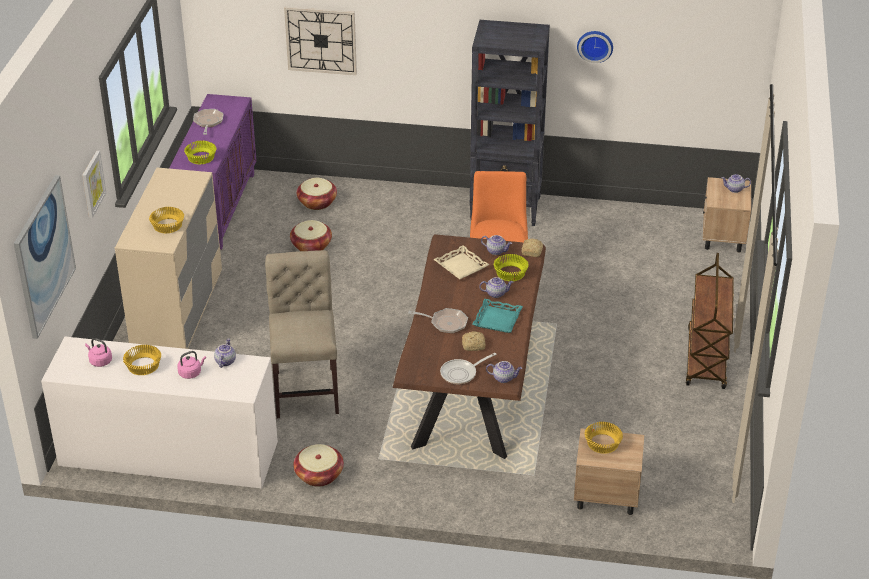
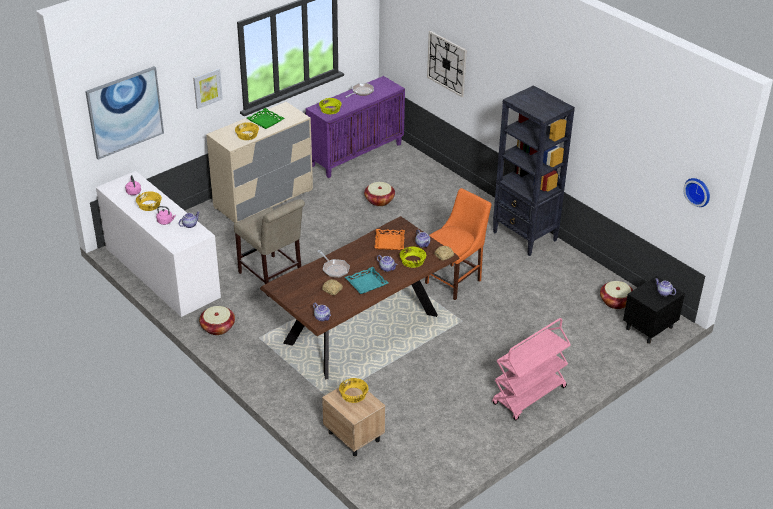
camera: 40 degrees right, 0 degrees up
beige chair [265,250,339,418] -> beige chair turned 105 degrees clockwise [234,199,305,297]
basket [296,178,337,210] -> basket moved to [600,281,633,309]
beige tray [433,245,489,279] -> orange tray [374,229,405,250]
frying pan [440,353,497,384] -> none
wall clock [577,31,613,63] -> wall clock moved to [683,178,710,207]
brown cart [686,253,734,389] -> pink cart [492,318,571,420]
beige nightstand [703,177,751,253] -> black nightstand [623,276,685,344]
none -> green tray [247,108,284,129]

